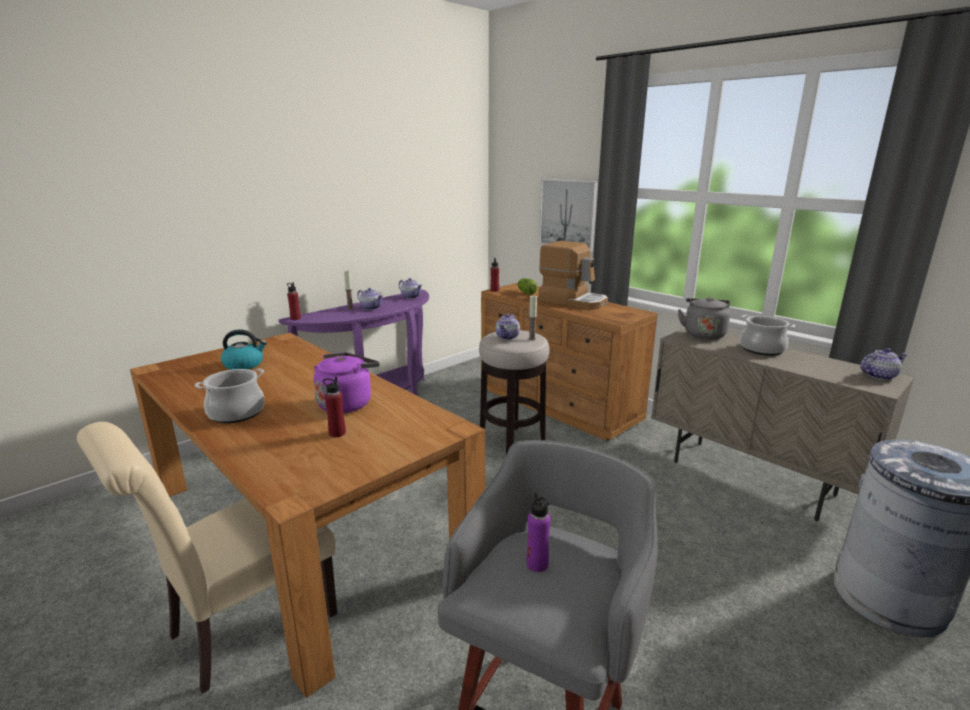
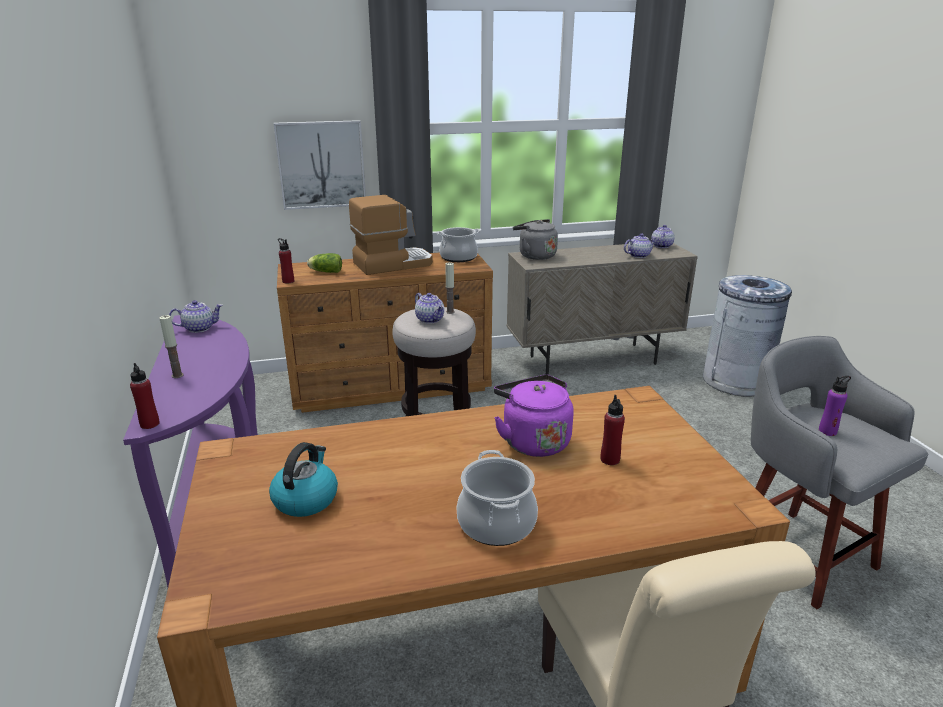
camera: 60 degrees left, 5 degrees up
teapot [357,288,383,310] -> teapot moved to [624,234,656,258]
cooking pot [740,315,795,356] -> cooking pot moved to [436,227,481,262]

